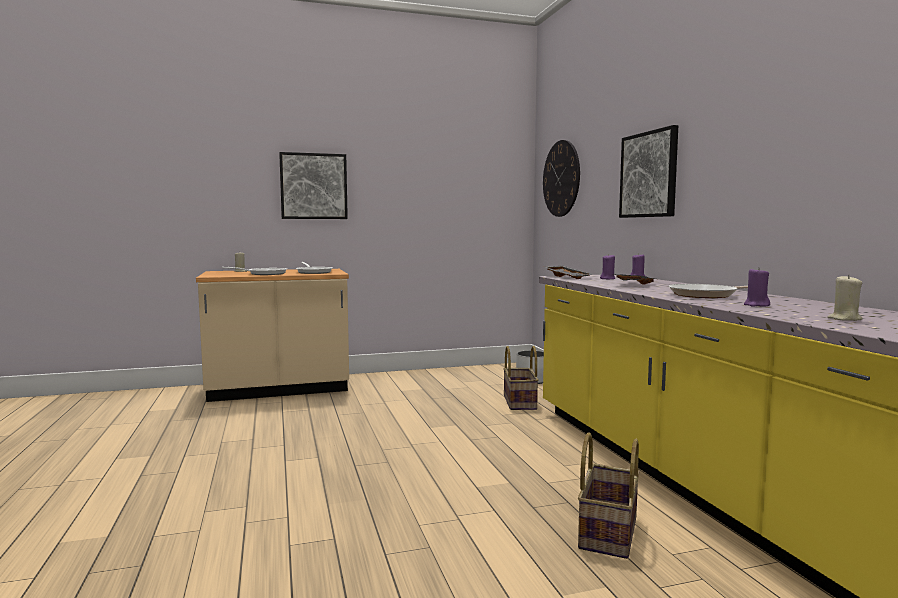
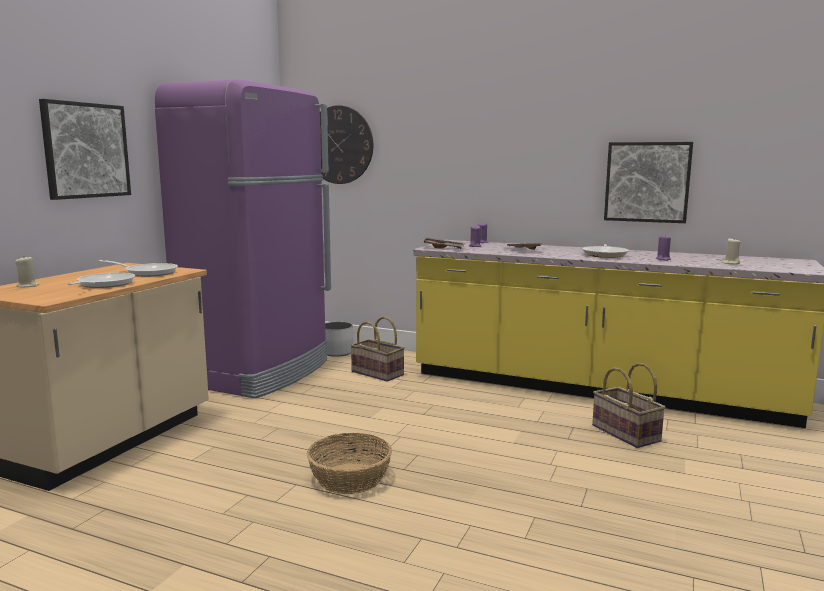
camera: 50 degrees left, 5 degrees up
picture [619,125,678,218] -> picture moved to [604,142,693,223]
none -> purple fridge [155,79,331,399]
none -> basket [307,433,392,494]

